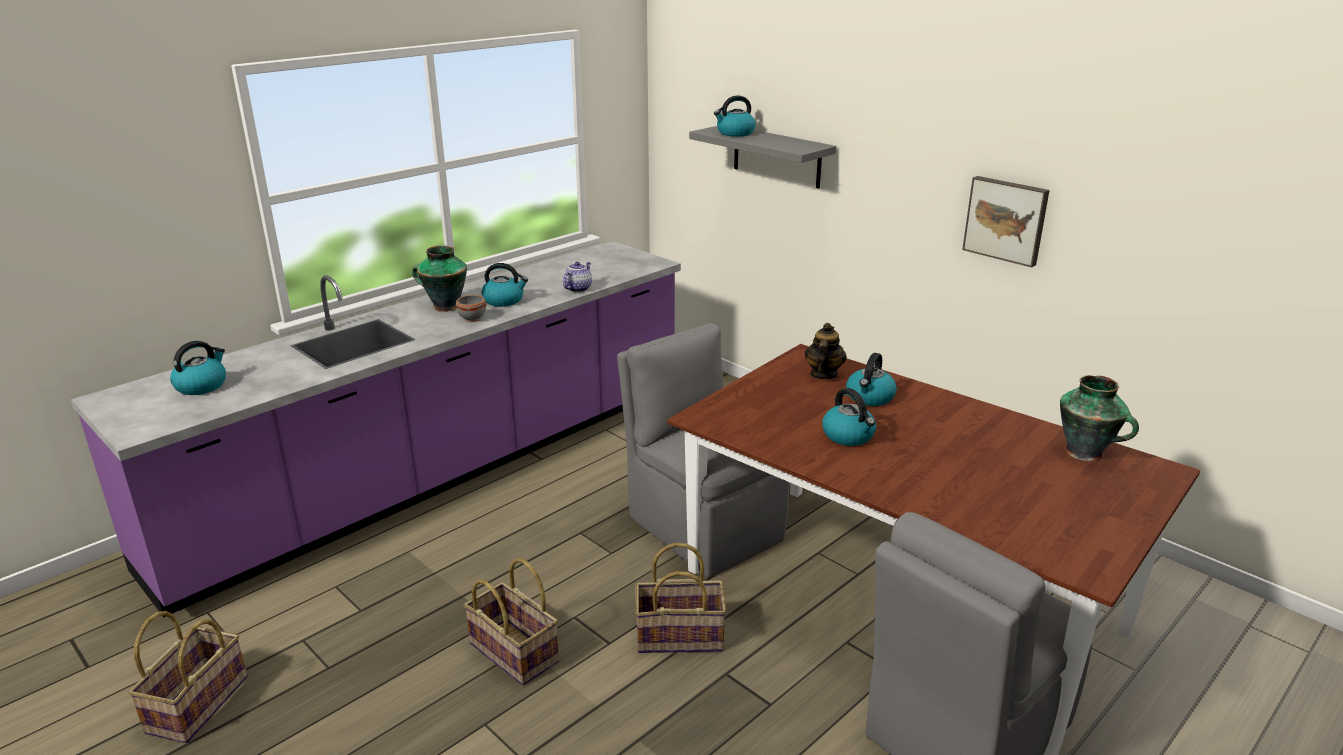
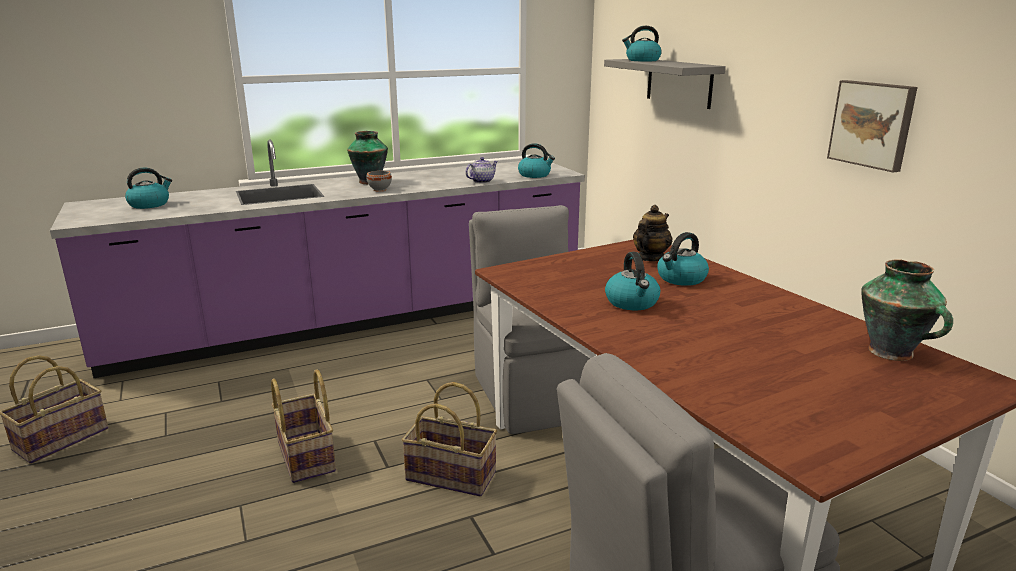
camera: 20 degrees right, 5 degrees down
kettle [482,263,528,307] -> kettle moved to [518,143,555,178]

